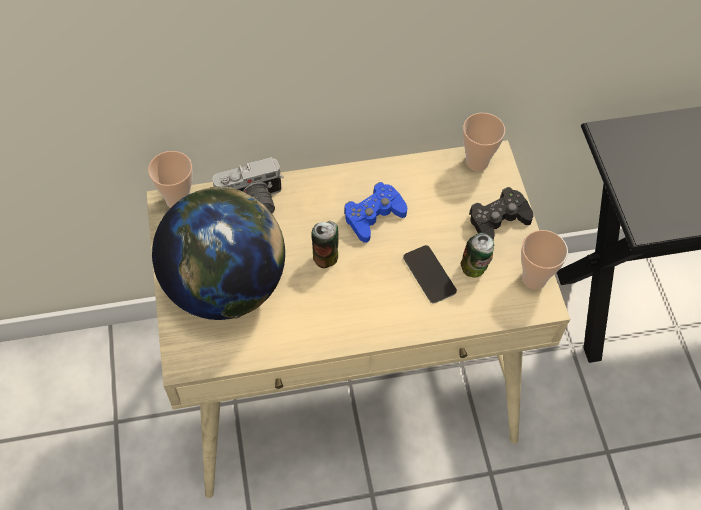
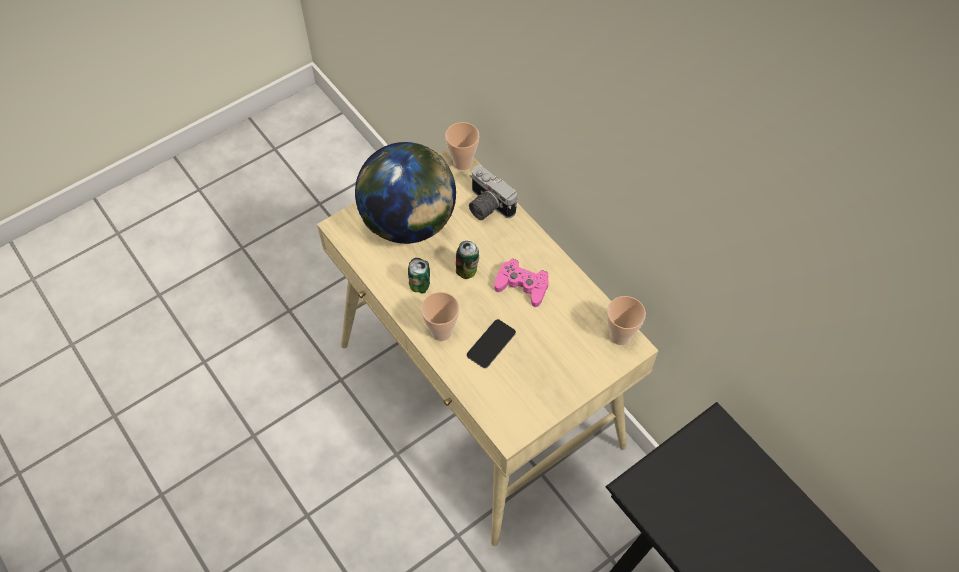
camera: 65 degrees right, 0 degrees up
blue game controller [344,182,407,243] -> pink game controller [494,259,549,307]
can [461,232,494,277] -> can moved to [408,258,430,293]
black game controller [469,187,533,240] -> none
cup [521,230,568,289] -> cup moved to [421,292,459,341]

